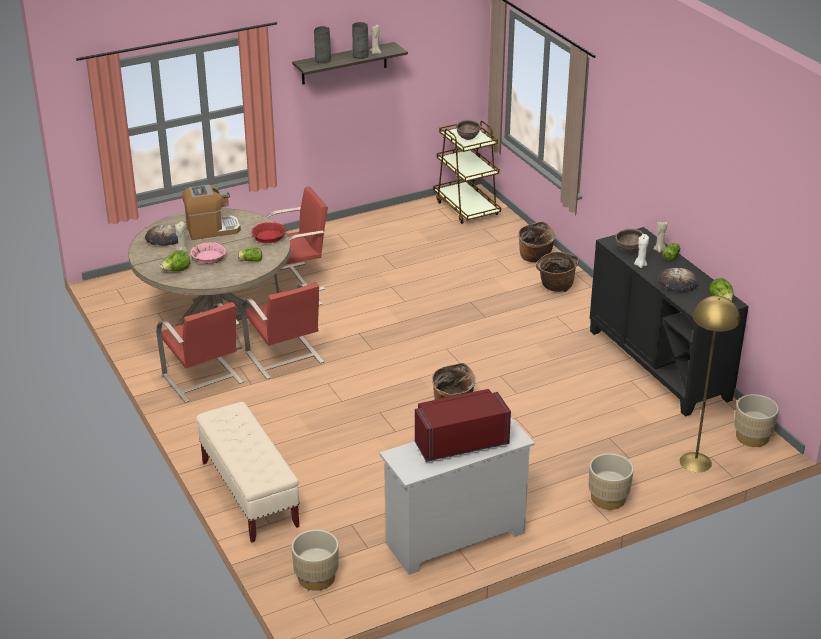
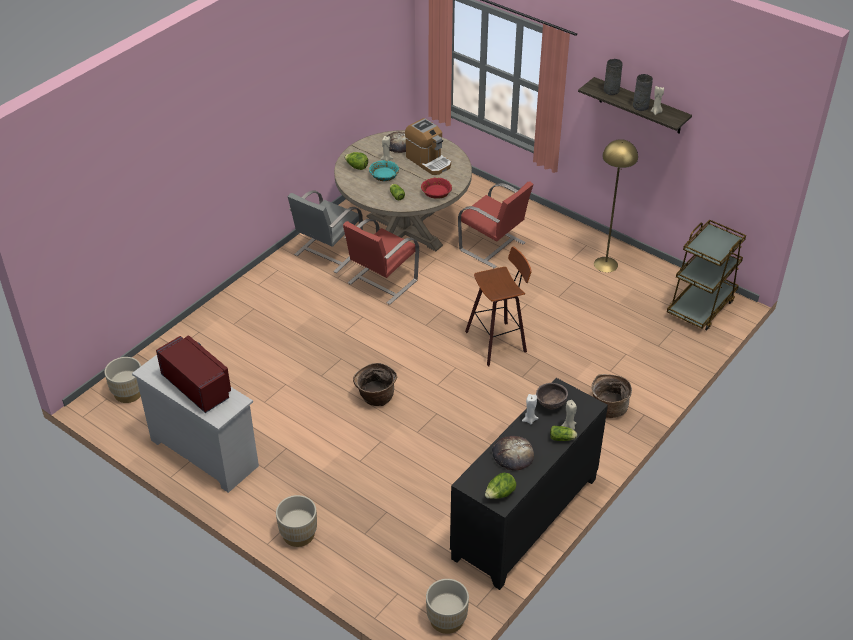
camera: 65 degrees right, 10 degrees up
red chair [156,302,244,403] -> grey chair [288,190,363,273]
pink bowl [190,242,227,264] -> turquoise bowl [369,160,399,181]
beige bench [196,402,300,543] -> none
brown bowl [456,120,481,140] -> none
basket [519,221,556,263] -> none
yellow floor lamp [680,296,740,472] -> yellow floor lamp moved to [594,139,638,273]
none -> stool [465,246,532,367]

